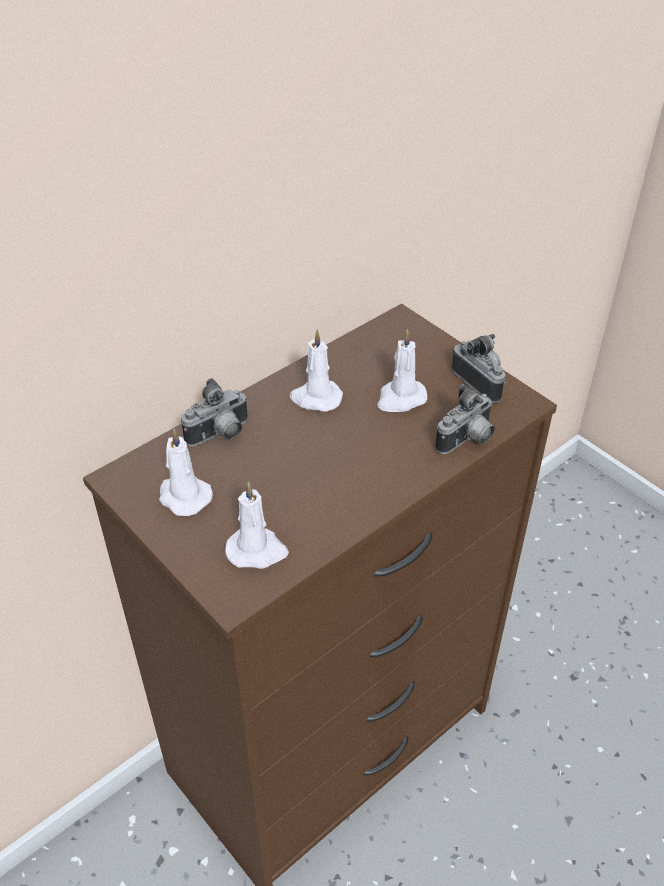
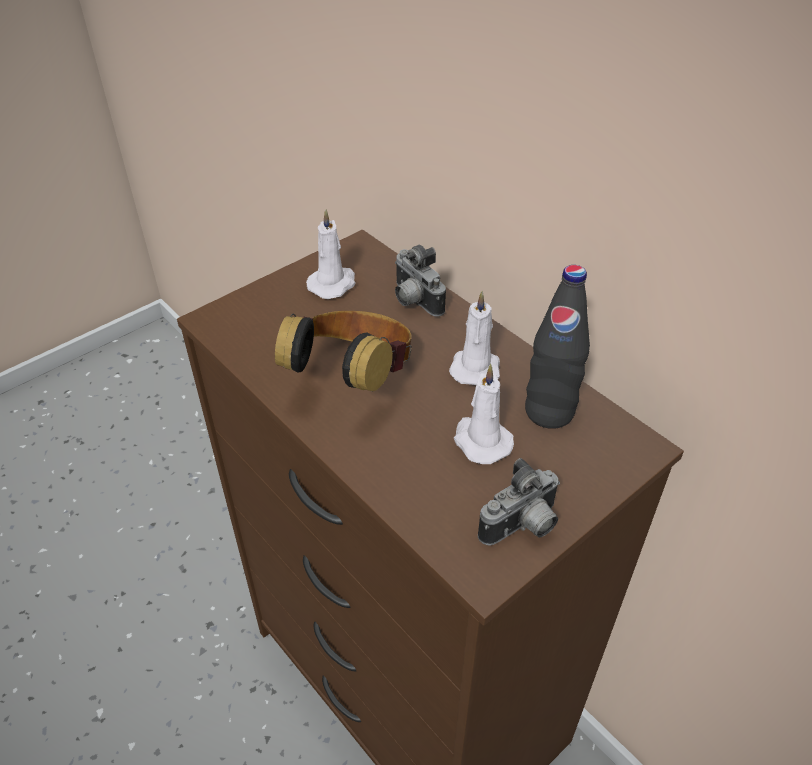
camera: 90 degrees right, 0 degrees up
white candle [225,482,289,569] -> none
camera [435,384,495,454] -> none
none -> headphones [275,311,412,392]
none -> black bottle [525,265,590,429]

